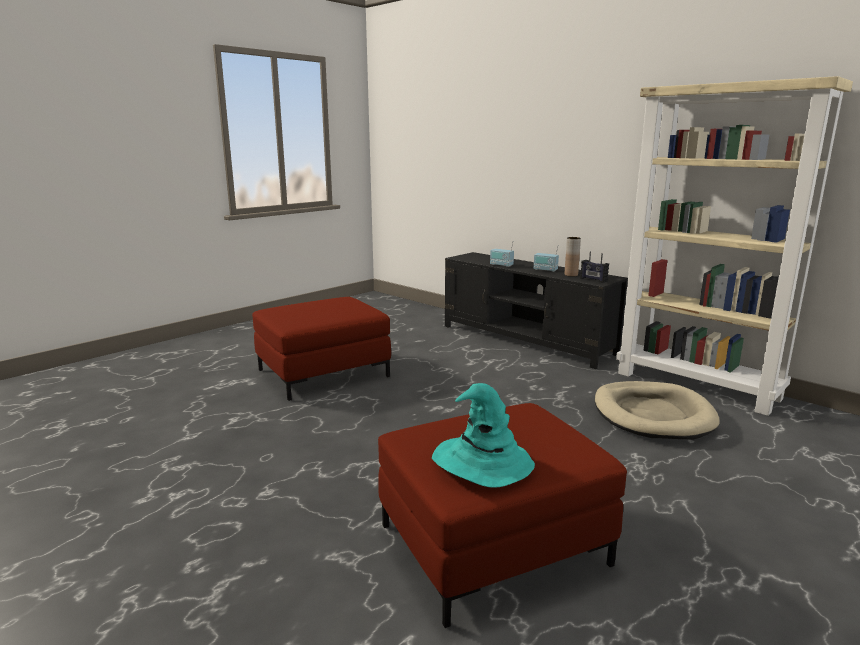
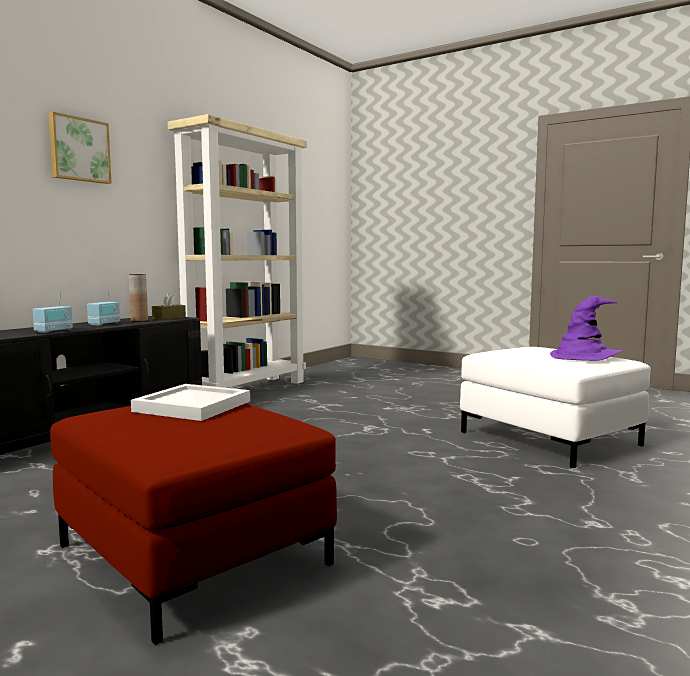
camera: 100 degrees left, 10 degrees down
red ottoman [378,403,627,628] -> white ottoman [460,347,651,468]
turquoise hat [432,383,535,488] -> purple hat [550,296,622,361]
radio [580,252,609,283] -> brown tissue box [152,293,186,320]
beige dog bed [594,381,720,439] -> none
none -> picture [48,112,111,184]
none -> white tray [131,384,250,421]

